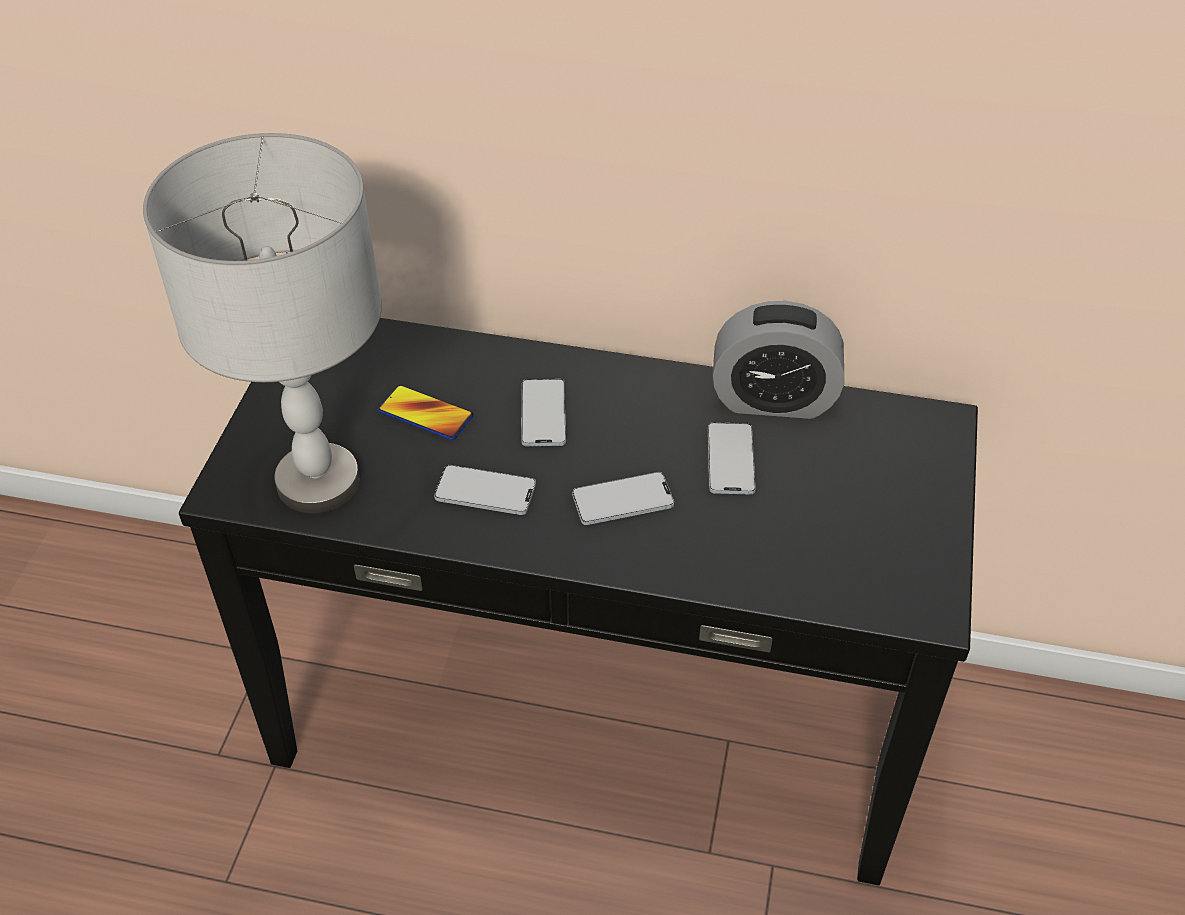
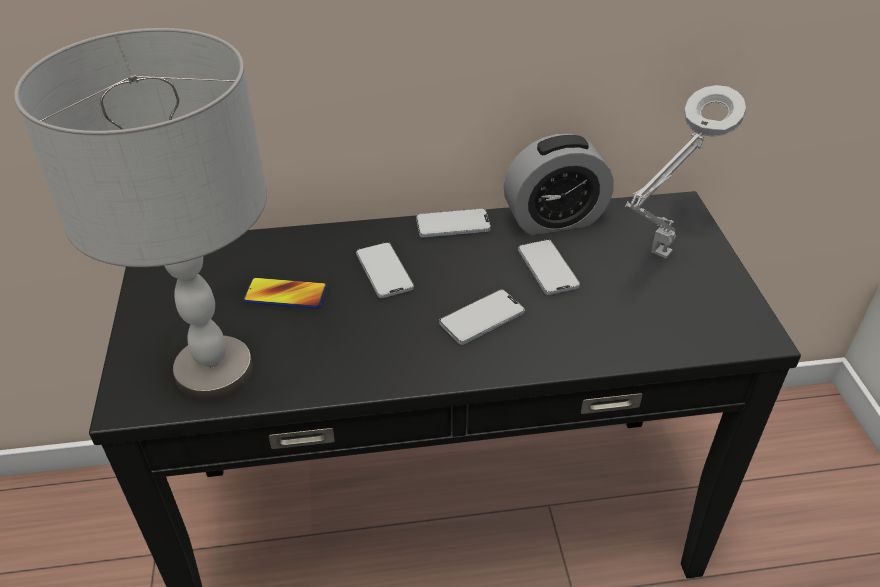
camera: 20 degrees left, 5 degrees down
phone [434,465,536,515] -> phone moved to [416,208,491,237]
none -> grey table lamp [625,85,746,258]

